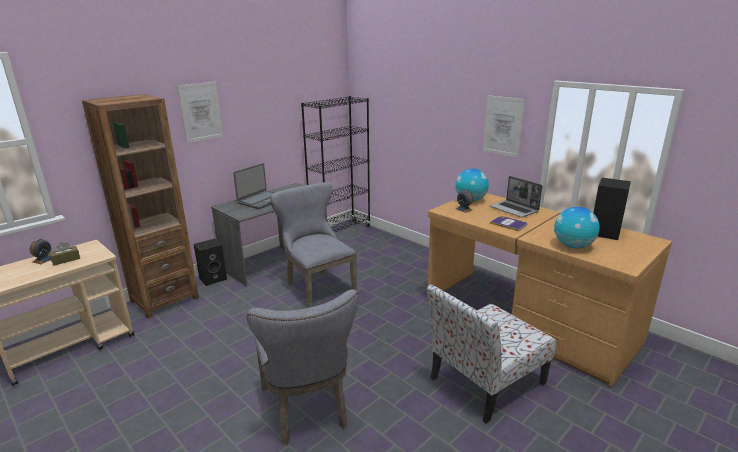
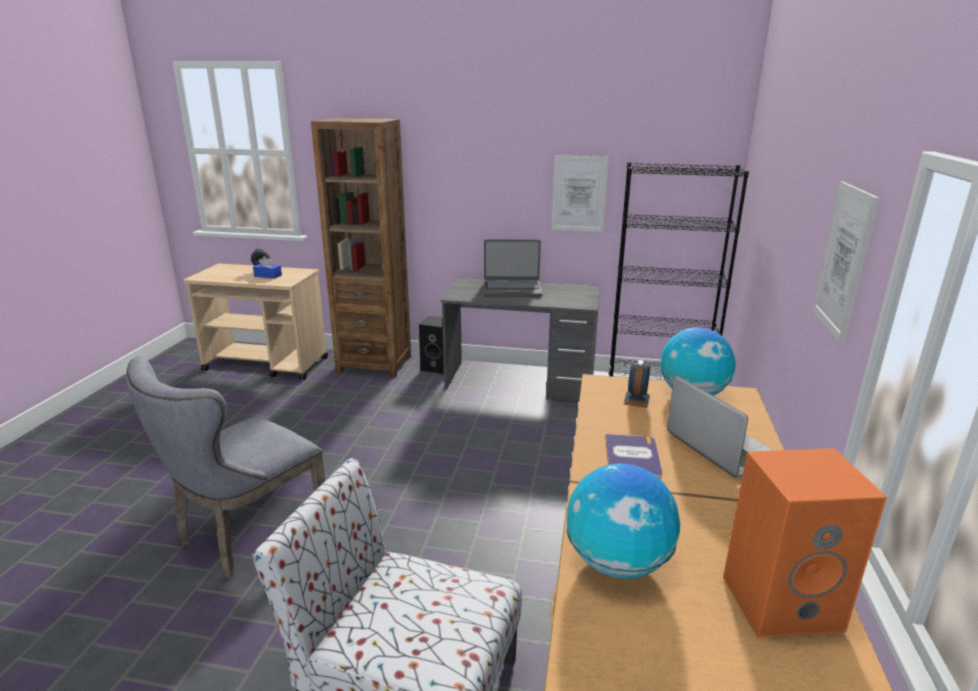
camera: 55 degrees right, 0 degrees up
brown tissue box [49,242,80,266] -> blue tissue box [253,256,282,279]
picture [177,82,223,143] -> picture moved to [552,156,609,232]
grey chair [270,183,357,308] -> none
laptop [490,176,542,217] -> laptop turned 135 degrees clockwise [667,375,774,478]
black speaker [593,178,631,240] -> orange speaker [723,448,887,637]

